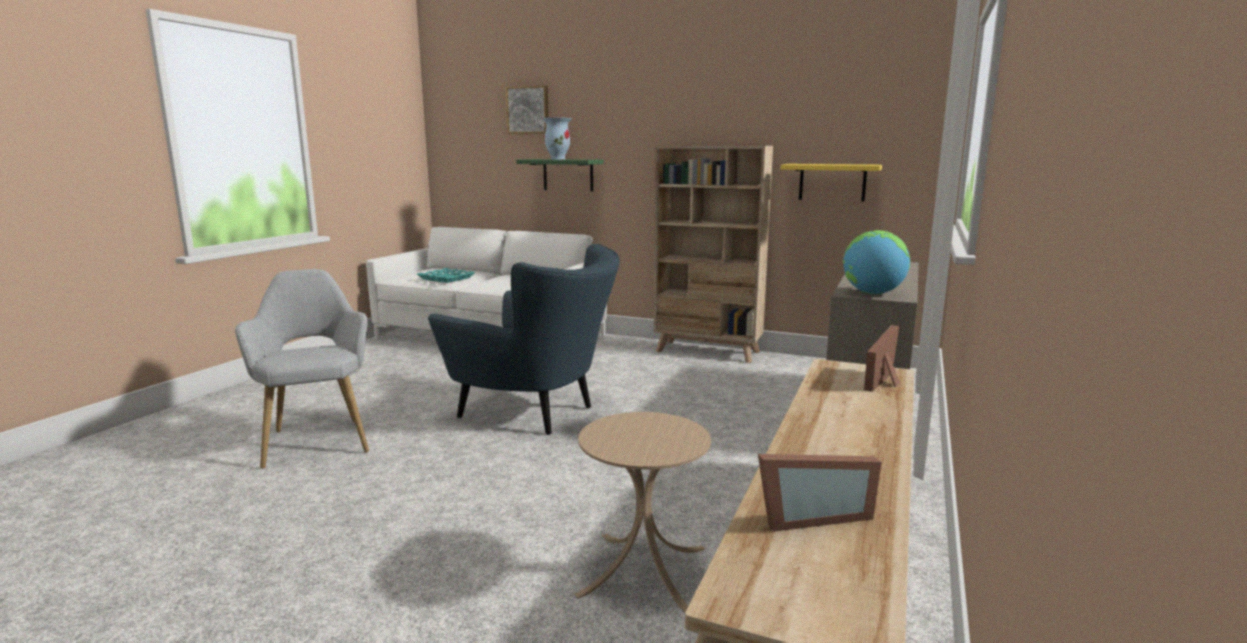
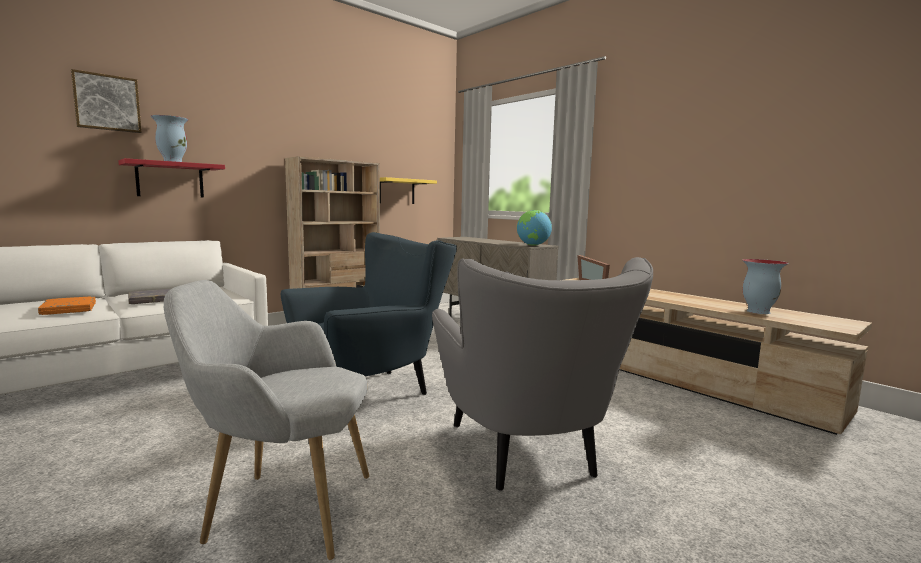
camera: 65 degrees left, 5 degrees down
turquoise tray [417,268,476,283] -> orange book [38,296,96,315]
green shelf [516,159,604,191] -> red shelf [118,158,225,198]
beige side table [574,412,711,612] -> none
picture frame [758,454,882,532] -> vase [742,259,788,314]
none -> grey book [128,289,171,304]
none -> grey armchair [432,257,653,491]

